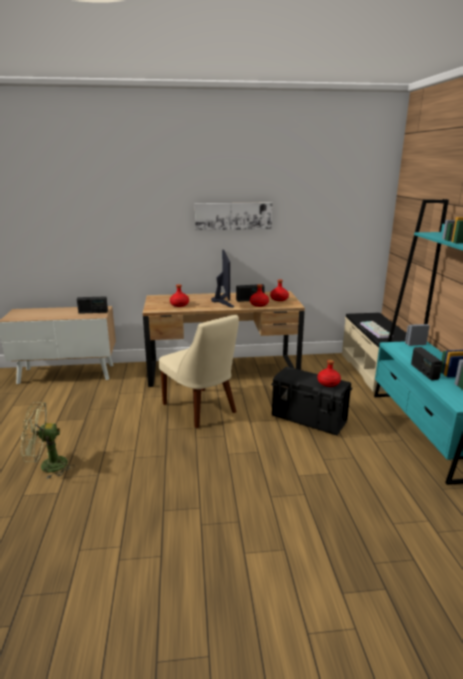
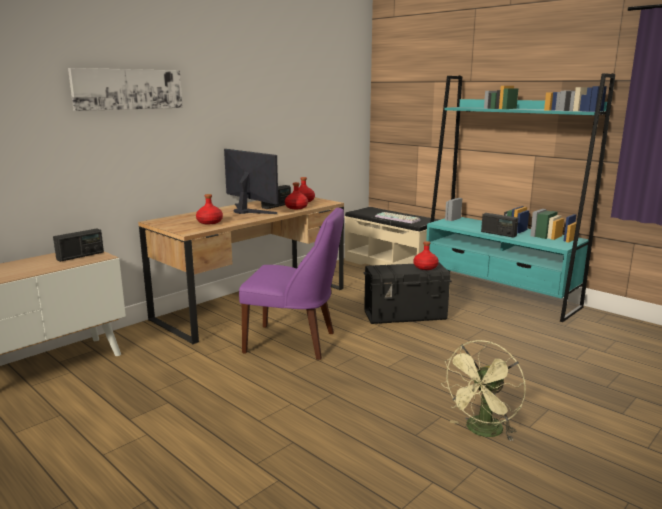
camera: 40 degrees left, 5 degrees down
green fan [21,402,75,479] -> green fan moved to [441,340,526,441]
beige chair [159,315,239,428] -> purple chair [239,207,344,360]
picture [195,203,273,230] -> picture moved to [68,68,183,111]

